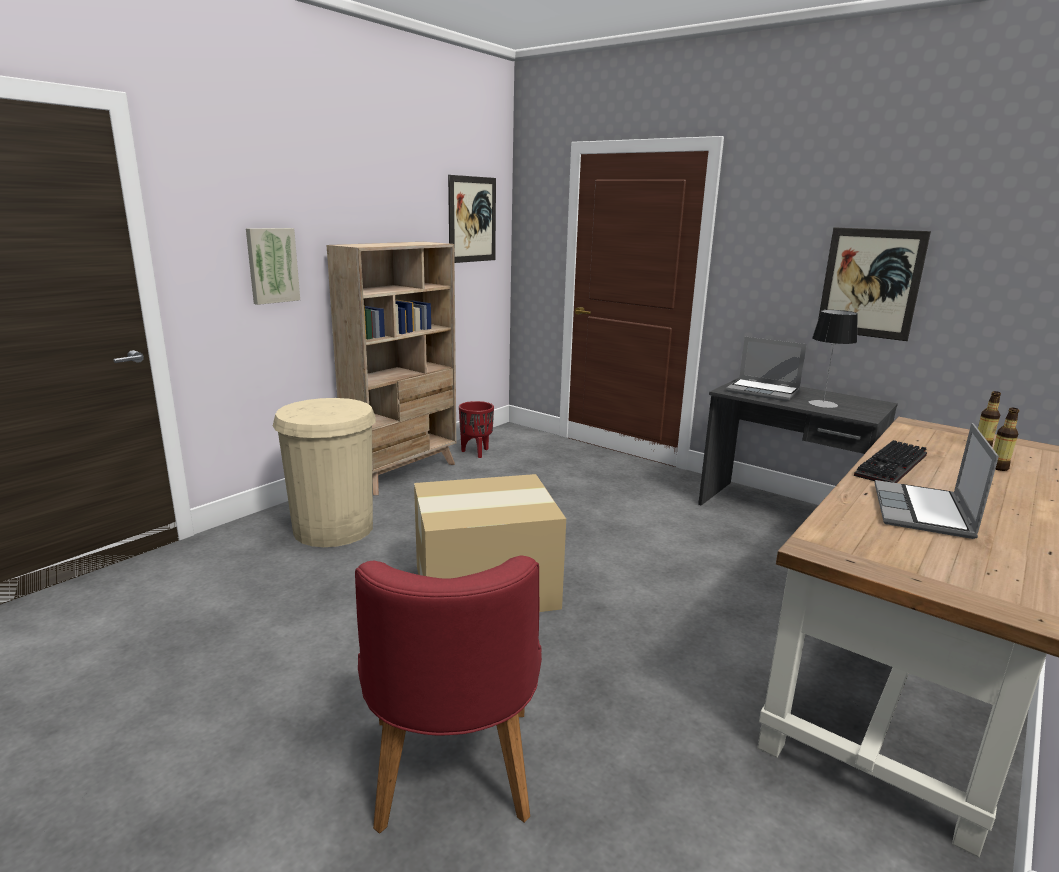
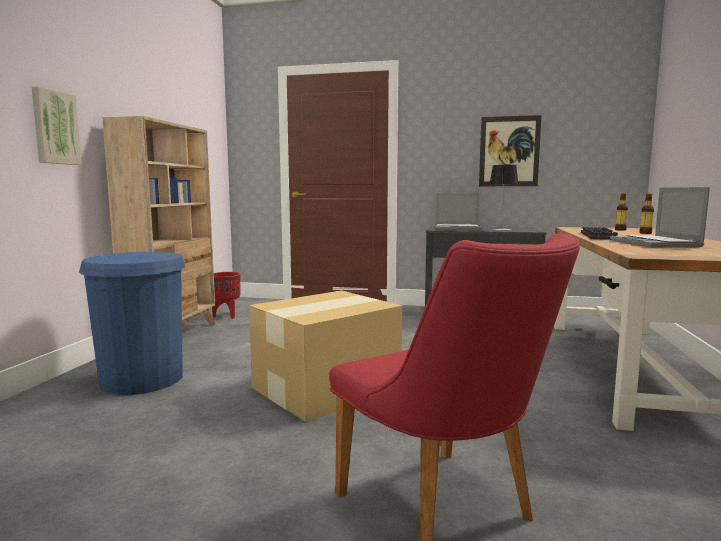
camera: 25 degrees left, 10 degrees down
beige trash can [273,398,376,547] -> blue trash can [79,252,185,395]
picture [448,175,496,263] -> none

